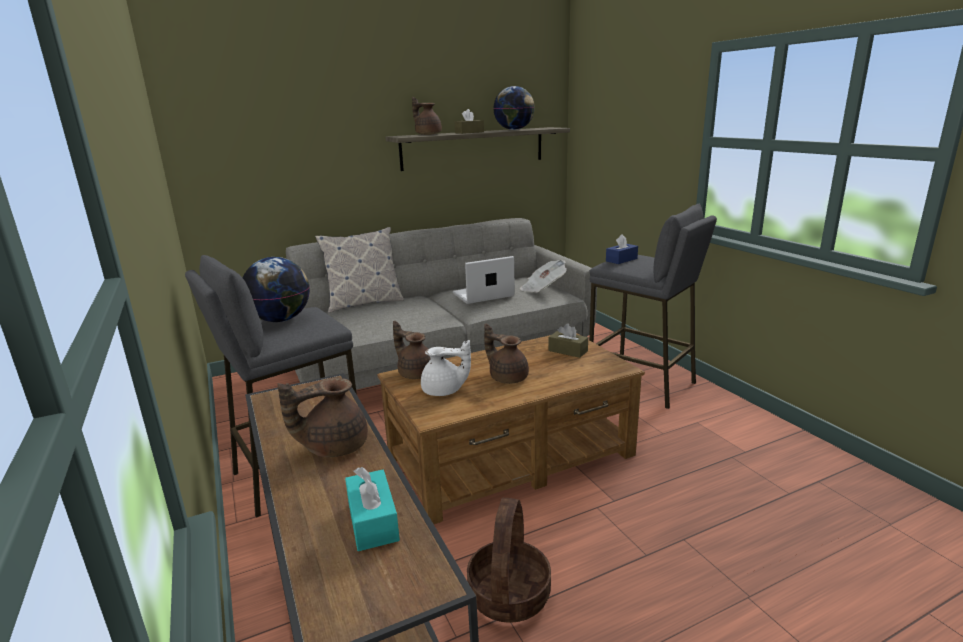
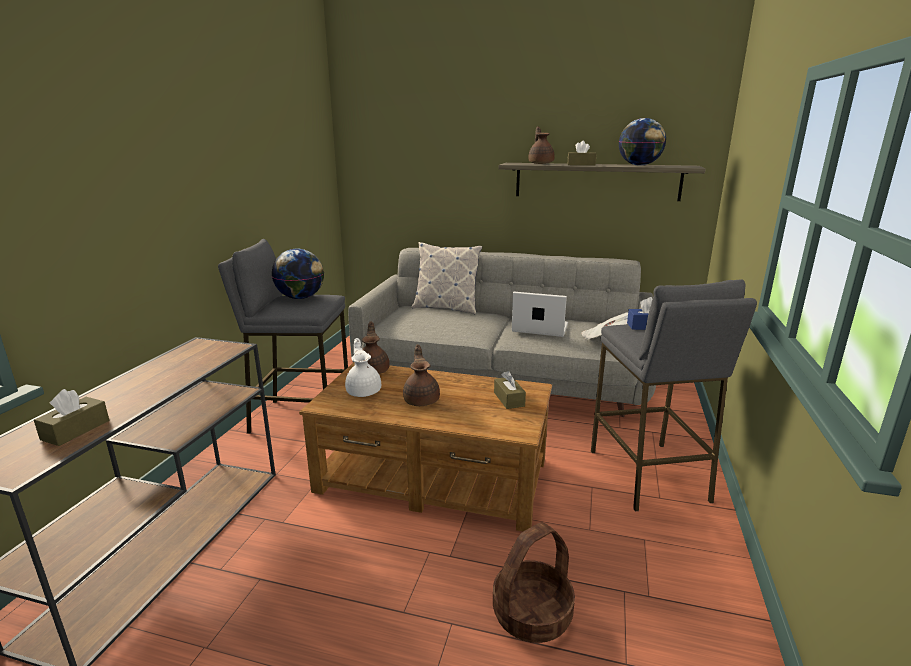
camera: 40 degrees right, 0 degrees up
brown teapot [277,378,368,457] -> none
turquoise tissue box [345,467,400,551] -> brown tissue box [34,389,109,446]
white teapot [421,340,471,396] -> white teapot turned 150 degrees counterclockwise [345,338,381,397]
basket [467,498,551,623] -> basket moved to [493,522,575,643]

